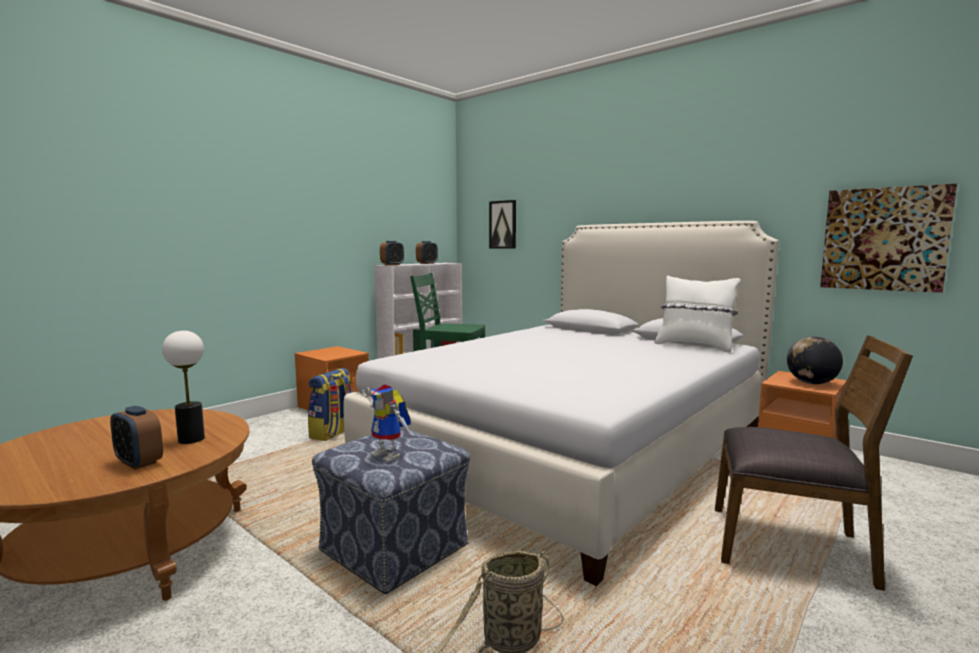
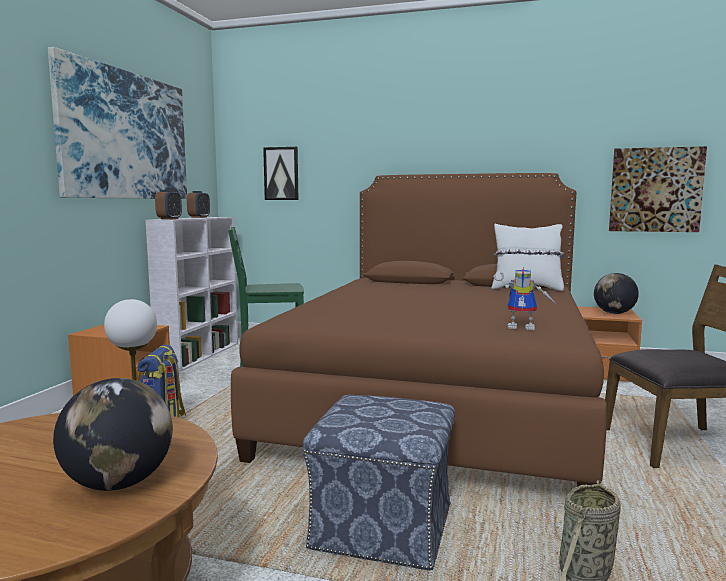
camera: 25 degrees left, 0 degrees up
alarm clock [110,406,163,470] -> globe [53,378,173,491]
white bed [343,221,779,586] -> brown bed [231,173,607,489]
toy robot [362,385,412,463] -> toy robot moved to [493,268,558,330]
none -> picture [48,47,187,199]

